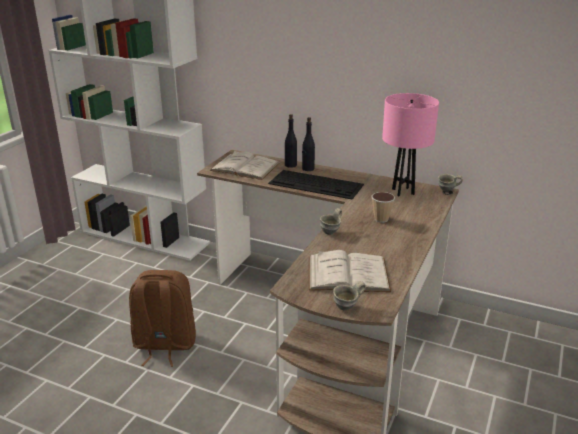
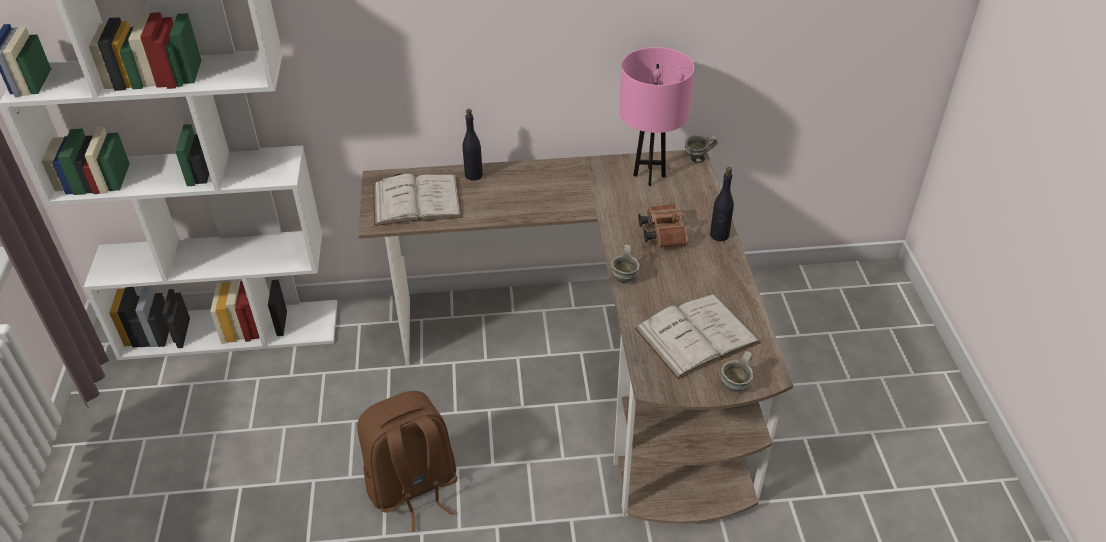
camera: 30 degrees left, 15 degrees up
keyboard [268,170,364,199] -> none
black bottle [302,117,315,171] -> black bottle moved to [710,167,734,242]
cup [372,192,395,223] -> brown binoculars [638,204,689,248]

